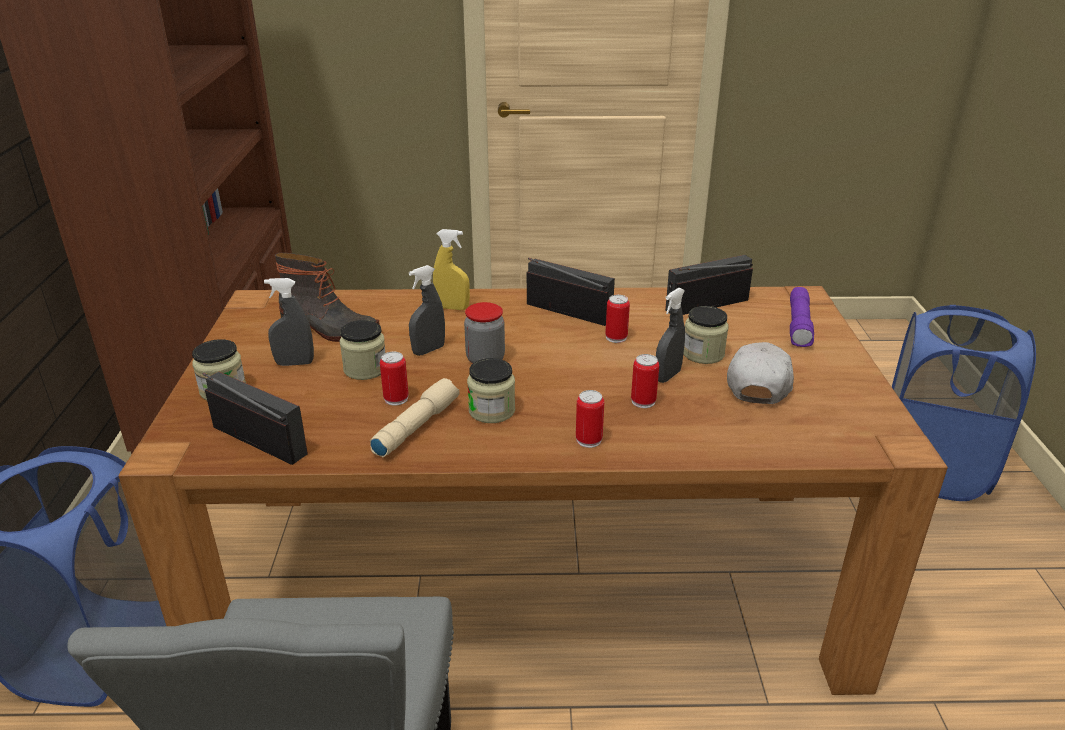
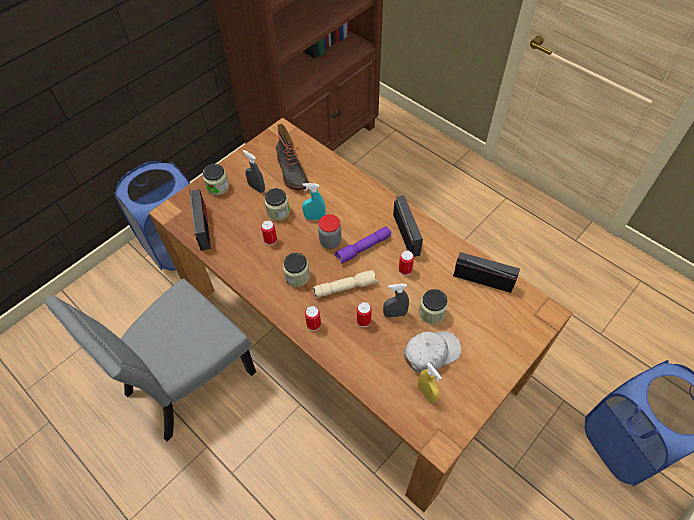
camera: 45 degrees right, 25 degrees up
beige flashlight [370,378,460,457] -> beige flashlight moved to [313,270,378,298]
grey spray bottle [409,265,445,356] -> turquoise spray bottle [302,183,326,220]
yellow spray bottle [433,229,470,310] -> yellow spray bottle moved to [418,363,442,403]
purple flashlight [790,287,814,347] -> purple flashlight moved to [335,226,391,264]

